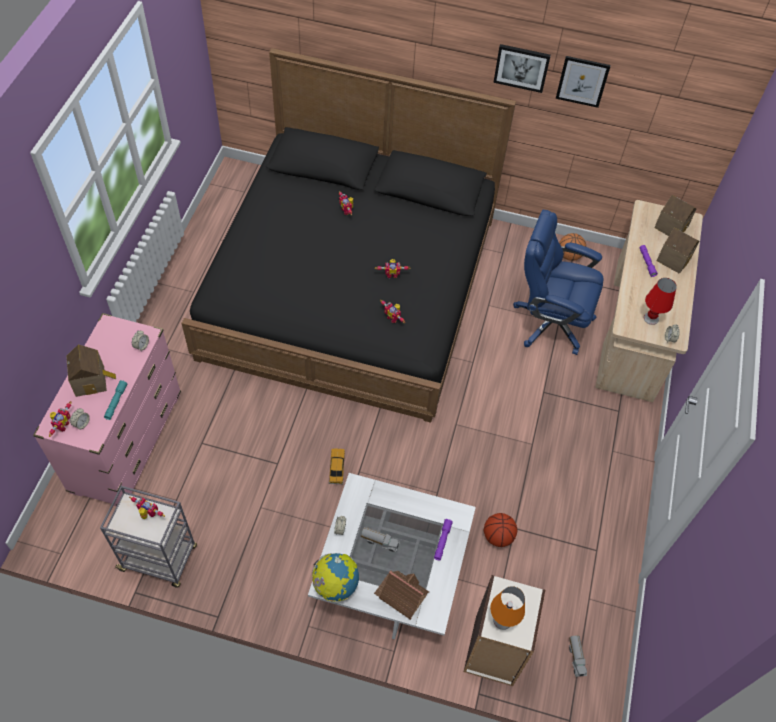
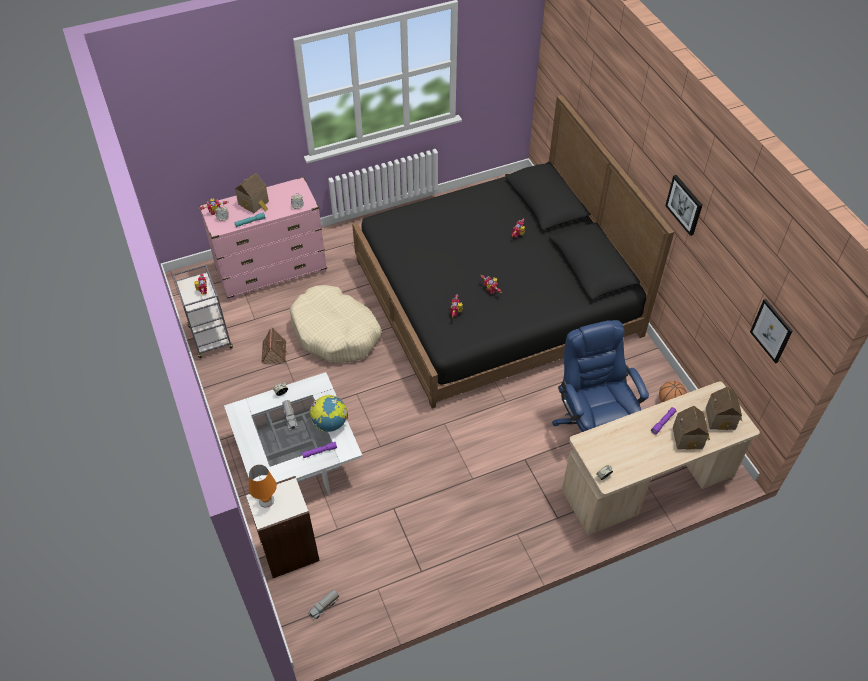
camera: 55 degrees right, 5 degrees down
globe [312,553,359,602] -> globe moved to [310,395,348,432]
toy car [329,449,345,484] -> none
toy house [374,570,429,620] -> toy house moved to [261,327,287,364]
basketball [484,513,518,547] -> none
picture [556,56,611,108] -> picture moved to [750,299,793,364]
red table lamp [644,278,677,325] -> none
none -> beige dog bed [290,285,381,363]

